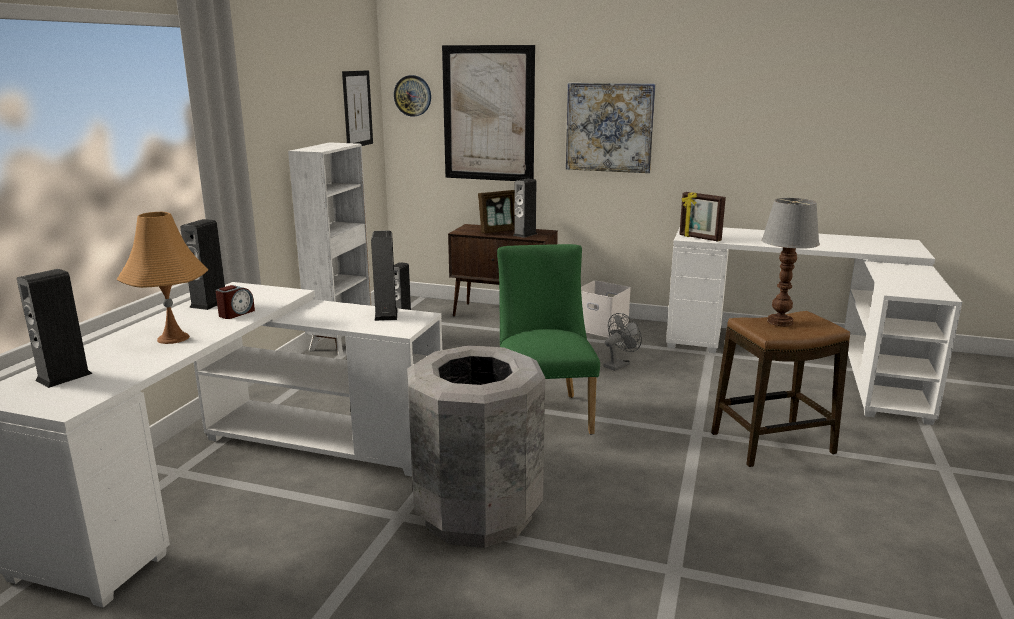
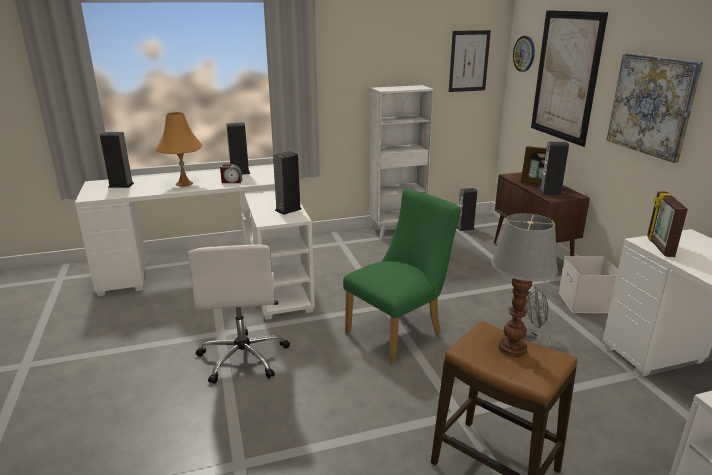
camera: 55 degrees right, 5 degrees up
grey trash can [407,345,545,548] -> white office chair [187,244,290,384]

